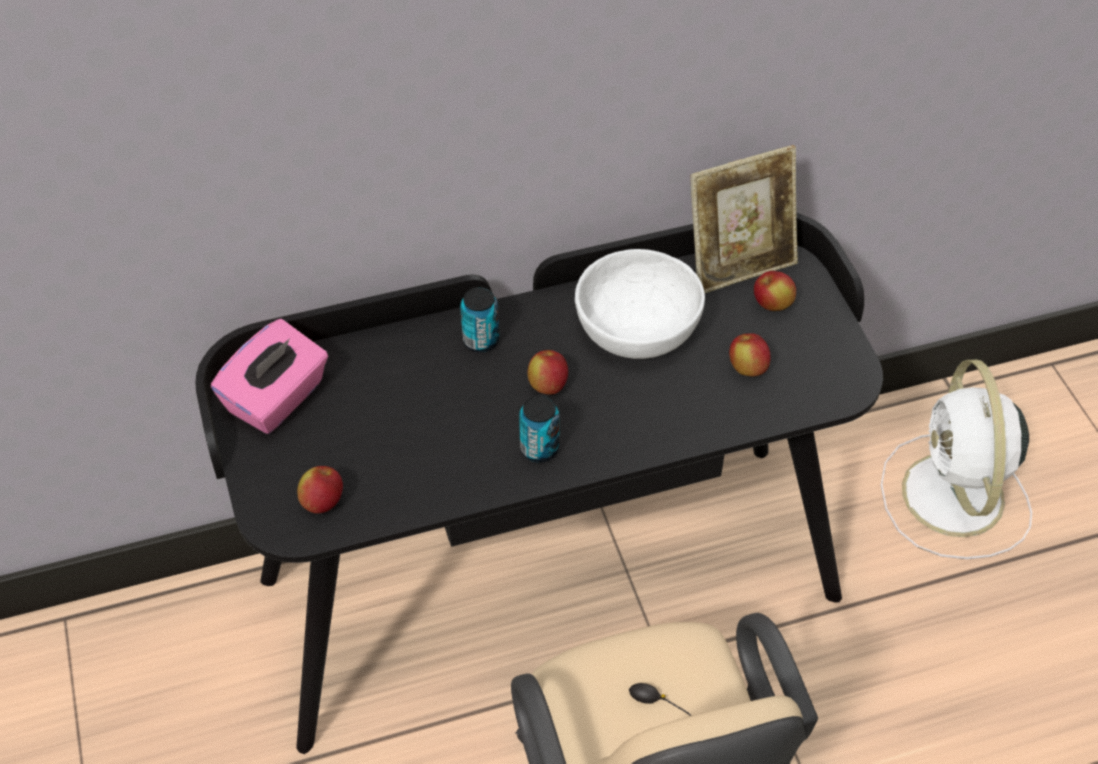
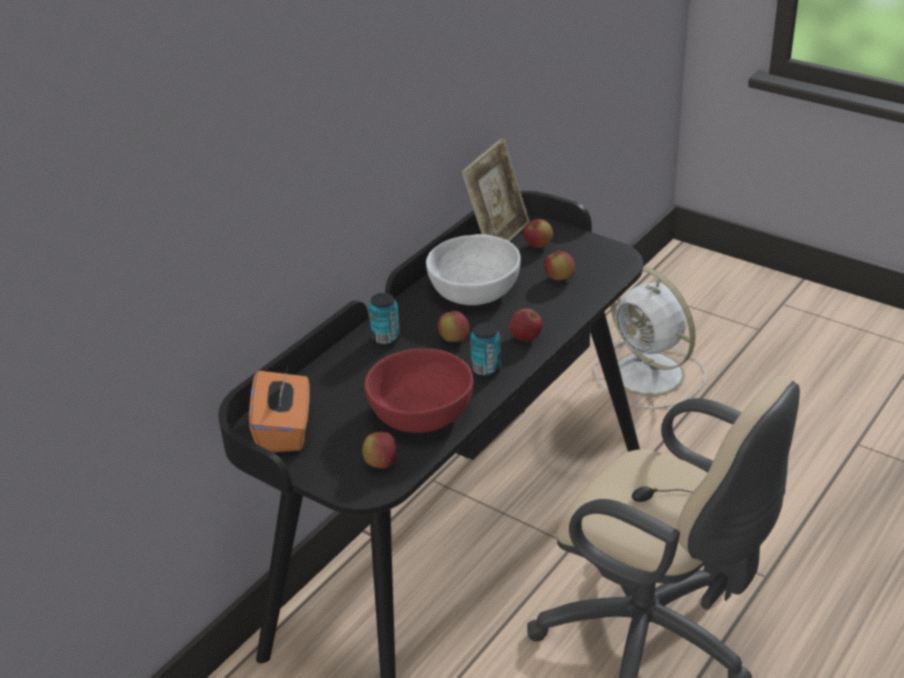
camera: 35 degrees left, 15 degrees down
pink tissue box [211,319,328,434] -> orange tissue box [249,368,310,452]
none -> red bowl [365,348,473,433]
none -> apple [509,309,543,341]

